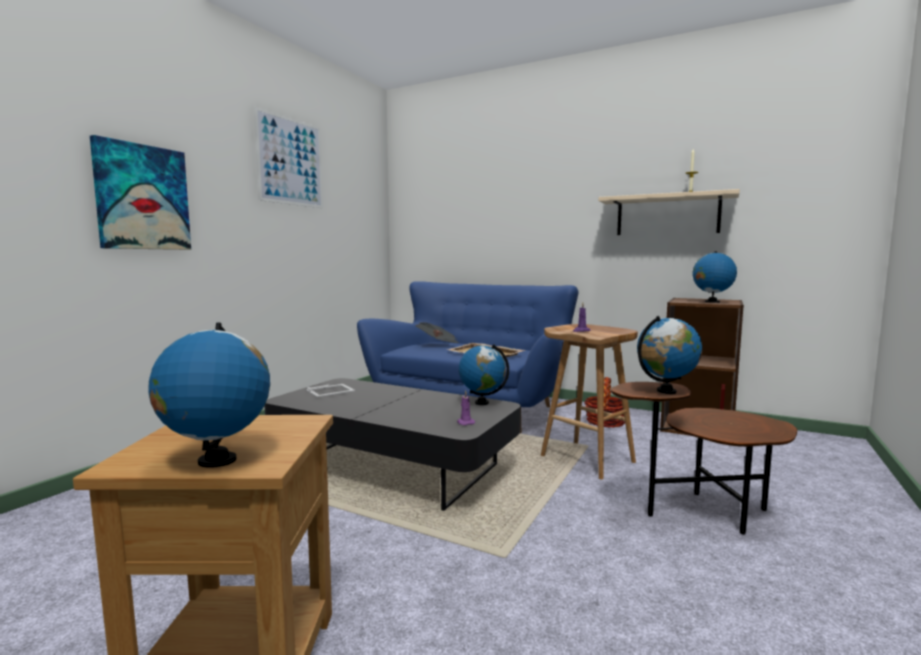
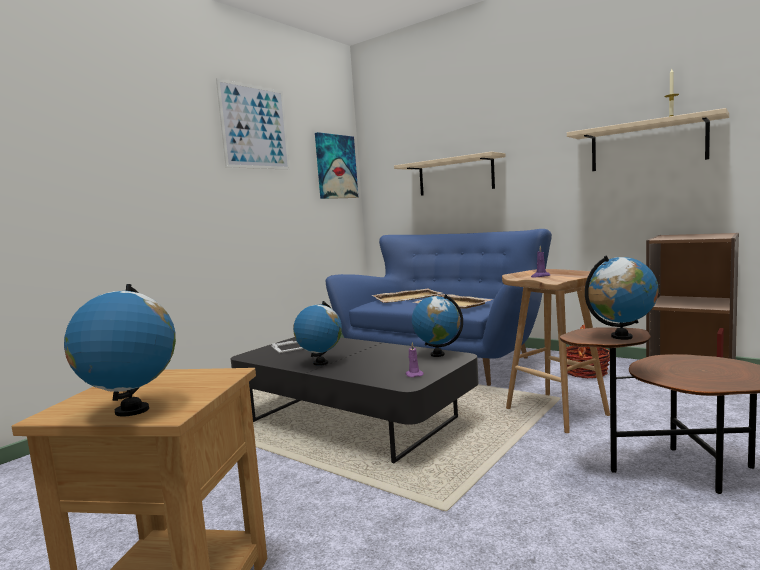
camera: 10 degrees right, 0 degrees up
picture [90,135,191,250] -> picture moved to [315,132,358,199]
newspaper [415,322,459,343] -> beige tray [371,288,442,303]
globe [692,251,737,303] -> globe moved to [293,301,342,366]
none -> beige shelf [394,152,506,196]

